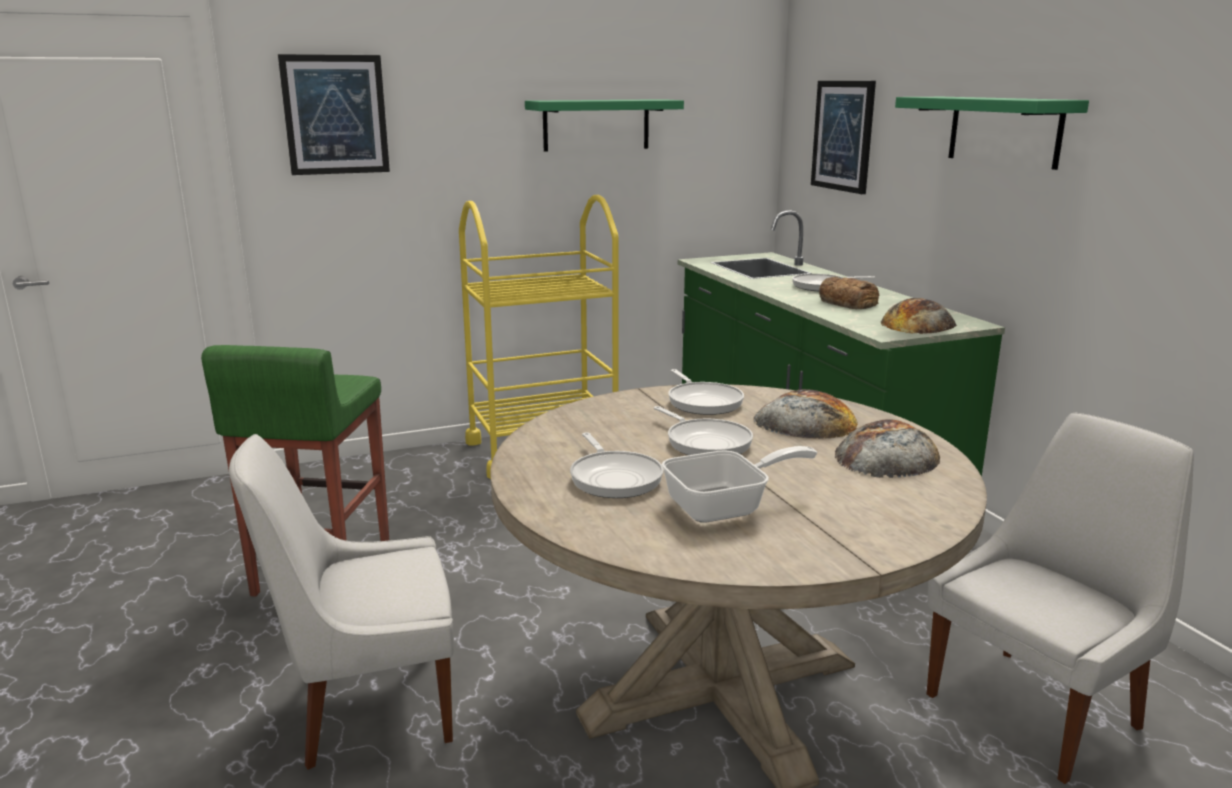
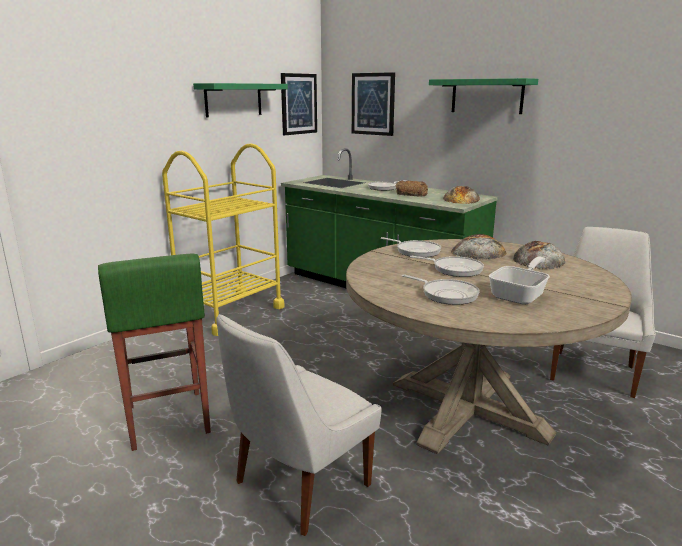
camera: 30 degrees left, 0 degrees up
picture [278,54,390,175] -> picture moved to [281,73,317,135]

